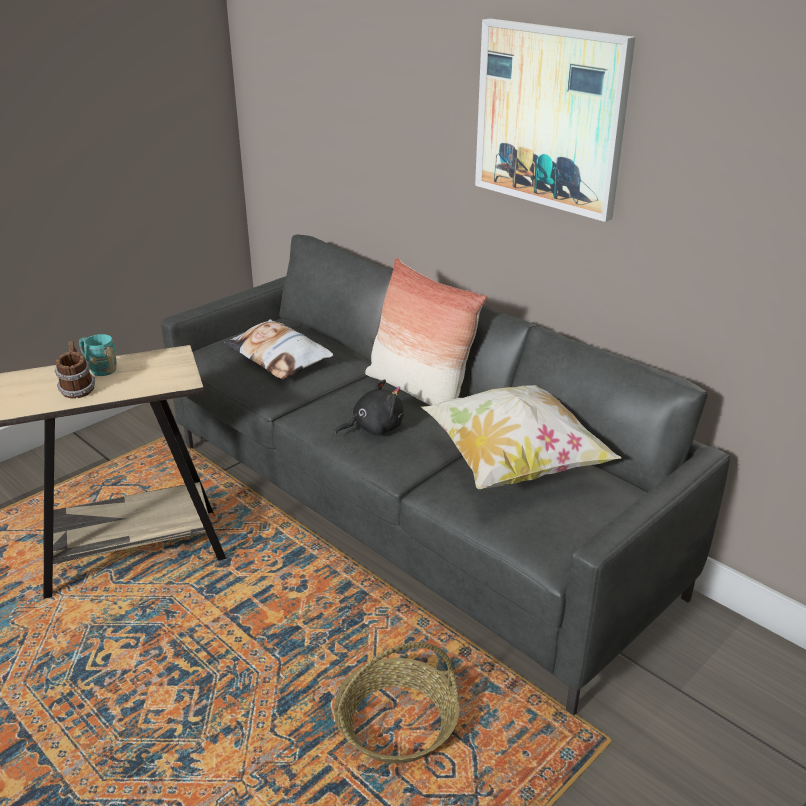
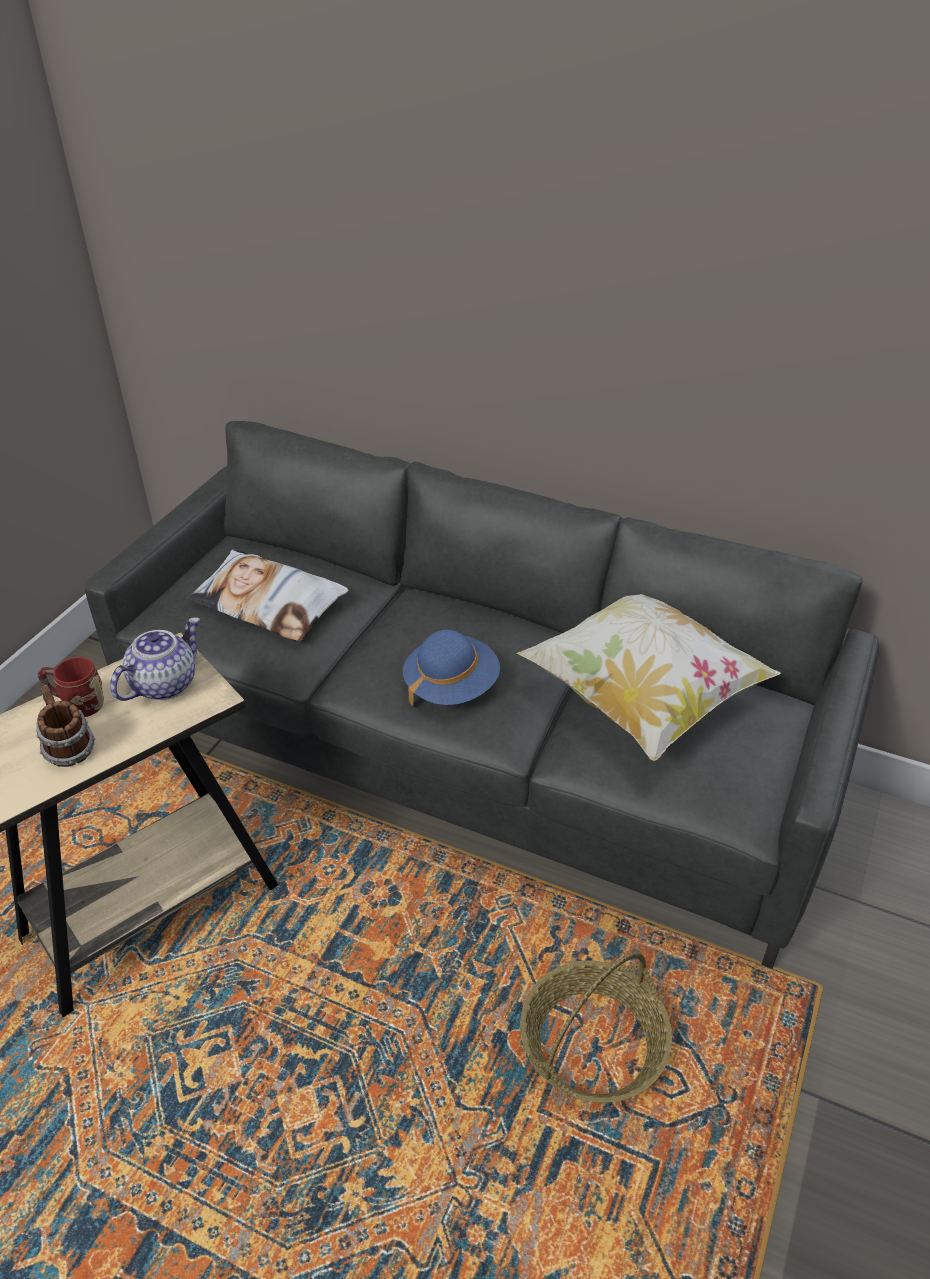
camera: 20 degrees left, 10 degrees up
turquoise mug [79,334,117,376] -> red mug [38,657,104,717]
black plush toy [335,380,404,436] -> blue hat [403,630,500,706]
pillow [365,258,487,406] -> none
picture [475,18,635,222] -> none
none -> teapot [110,617,200,701]

